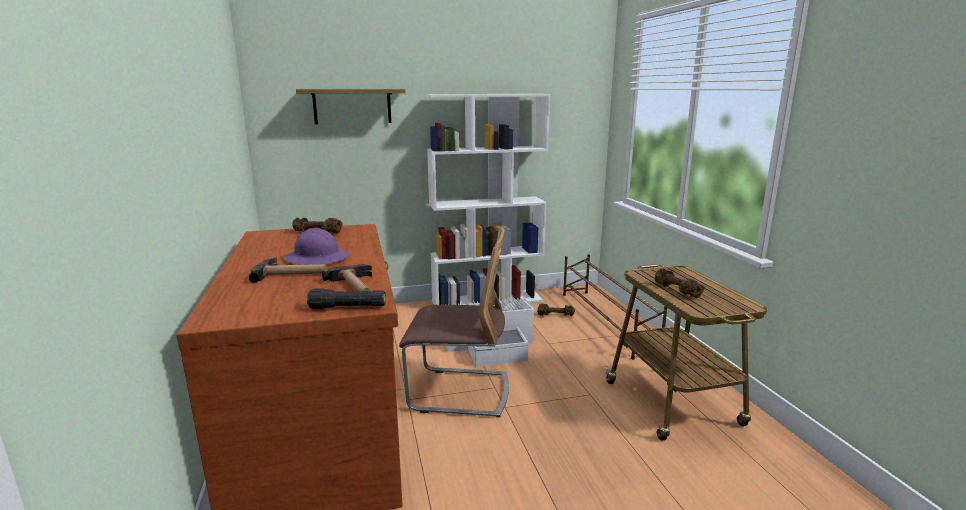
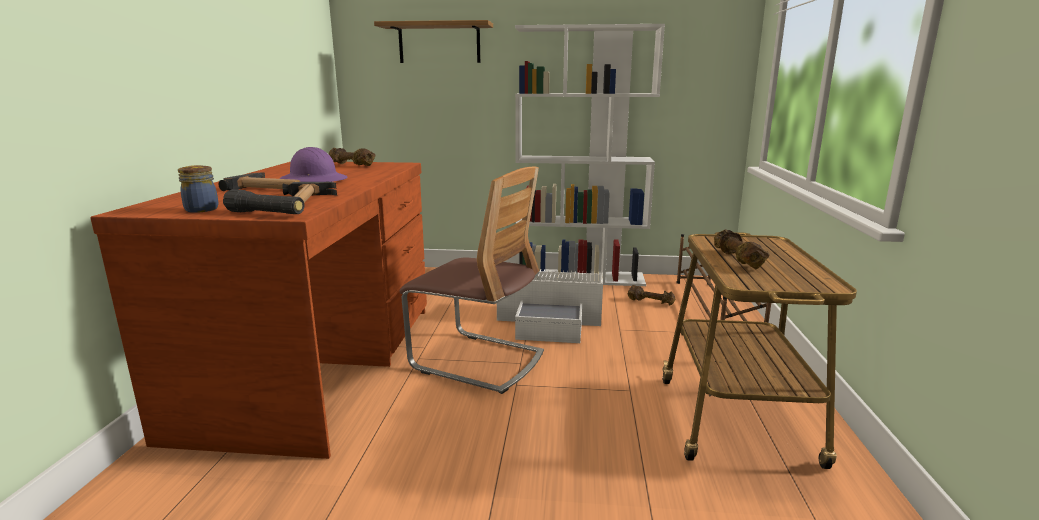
camera: 20 degrees right, 0 degrees up
none -> jar [178,165,219,213]

